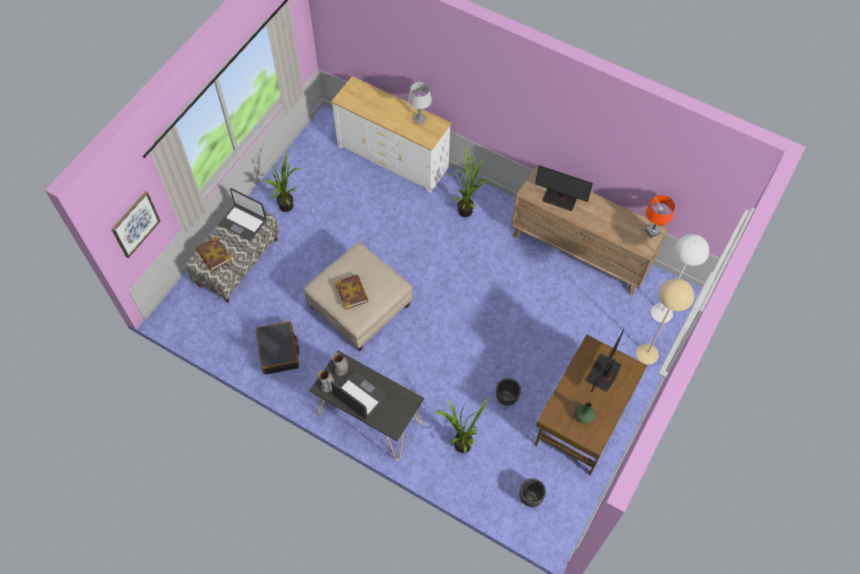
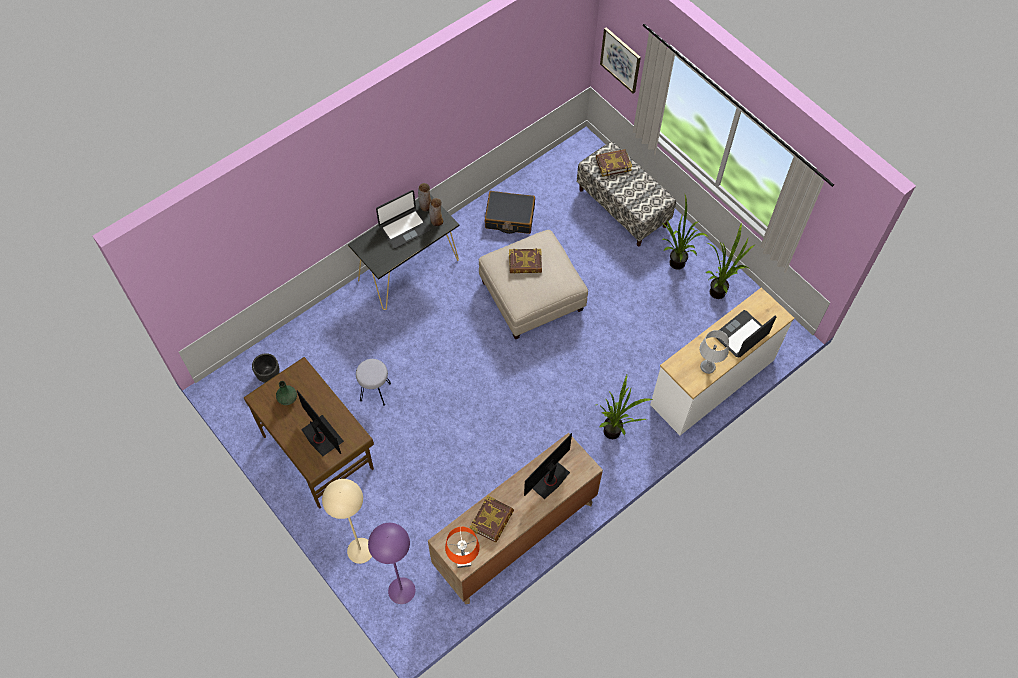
camera: 110 degrees right, 0 degrees up
laptop [219,188,267,241] -> laptop moved to [716,310,776,358]
potted plant [435,398,487,454] -> potted plant moved to [706,222,755,299]
black planter [496,378,521,406] -> grey stool [356,359,391,406]
white floor lamp [651,234,709,323] -> purple floor lamp [368,523,415,604]
none -> book [470,495,514,542]

